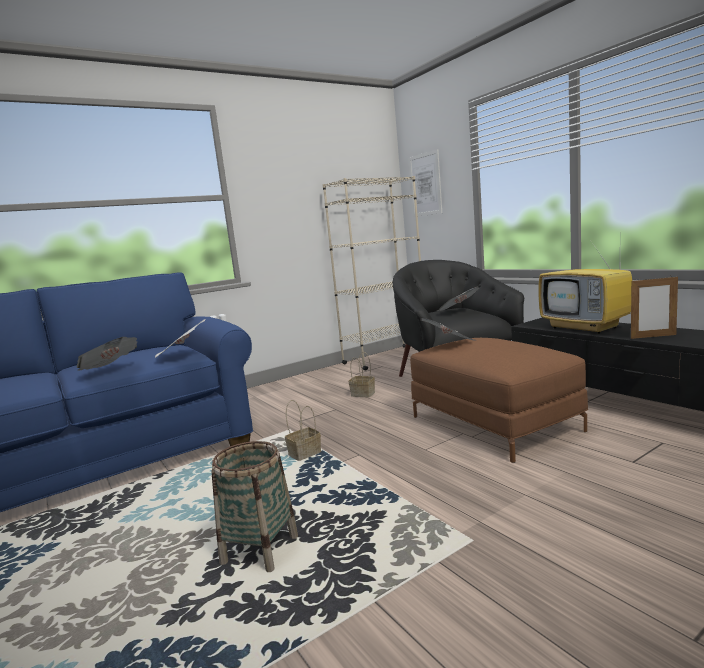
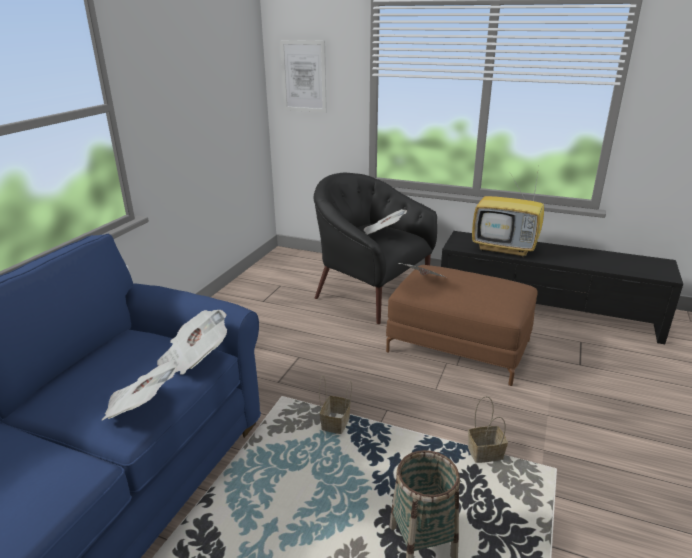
camera: 35 degrees left, 15 degrees up
beige bookcase [323,176,421,371] -> none
basket [349,352,375,397] -> basket moved to [468,396,508,463]
picture frame [631,275,678,339] -> none

